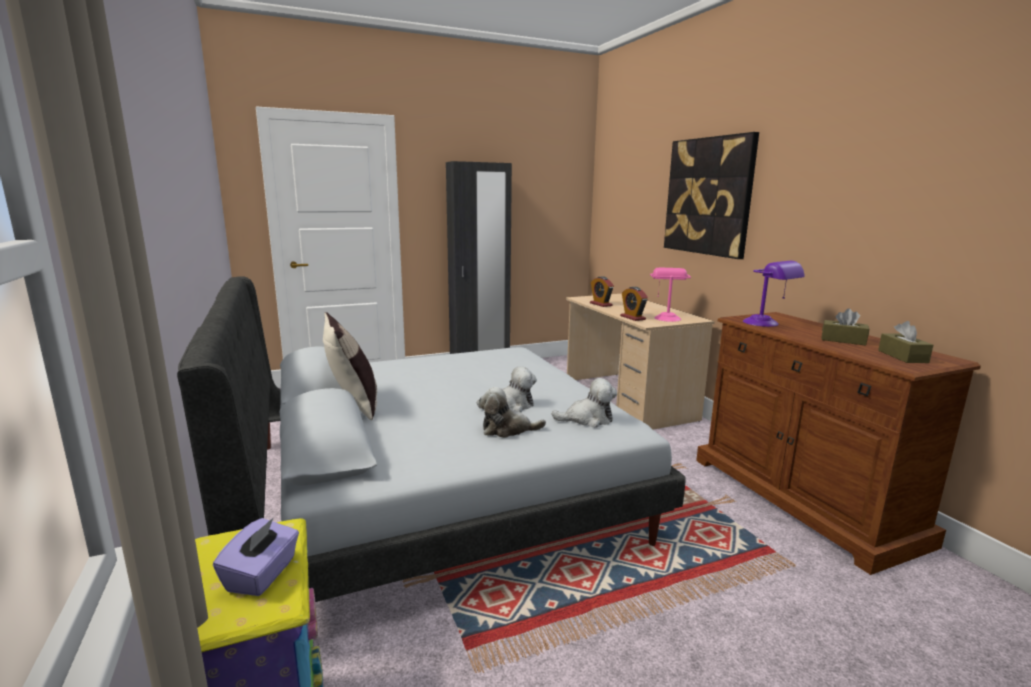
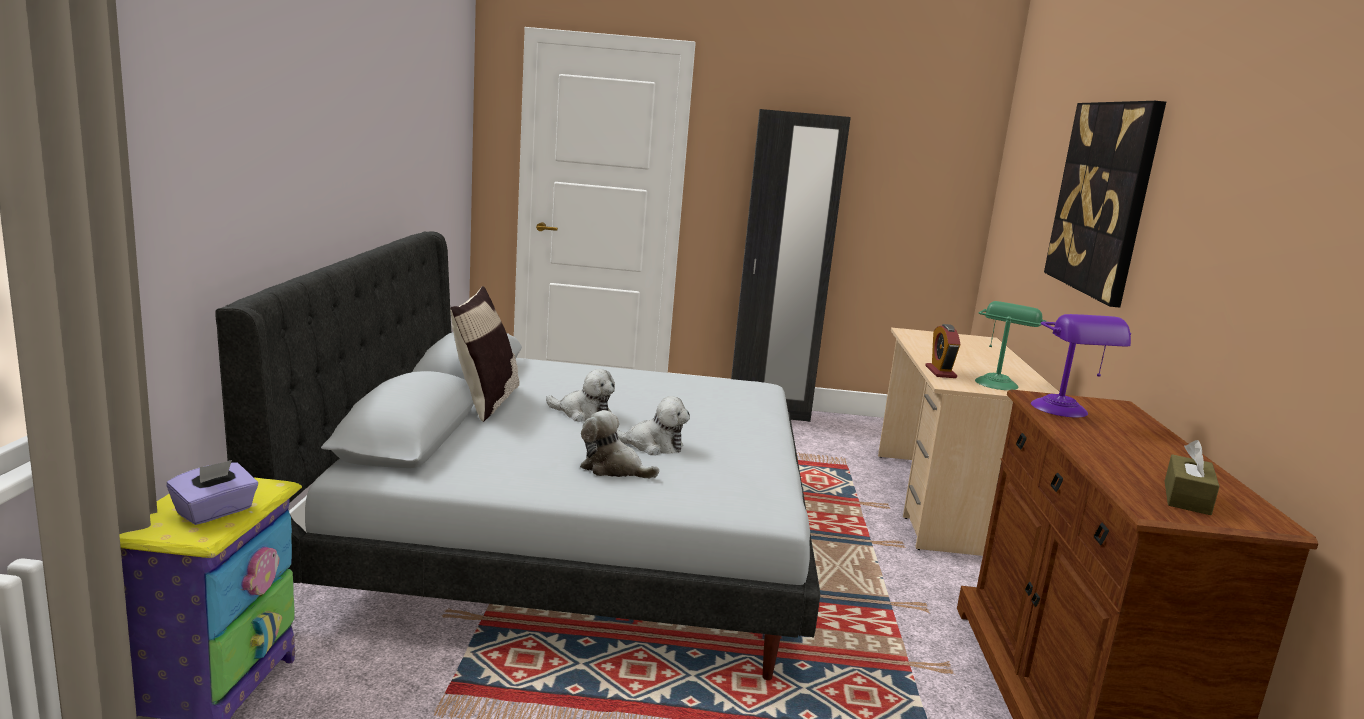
camera: 25 degrees right, 0 degrees up
plush toy [552,378,617,428] -> plush toy moved to [546,369,615,422]
alarm clock [590,276,614,307] -> none
pink table lamp [650,268,691,322] -> green table lamp [975,301,1046,390]
brown tissue box [821,308,869,346] -> none

